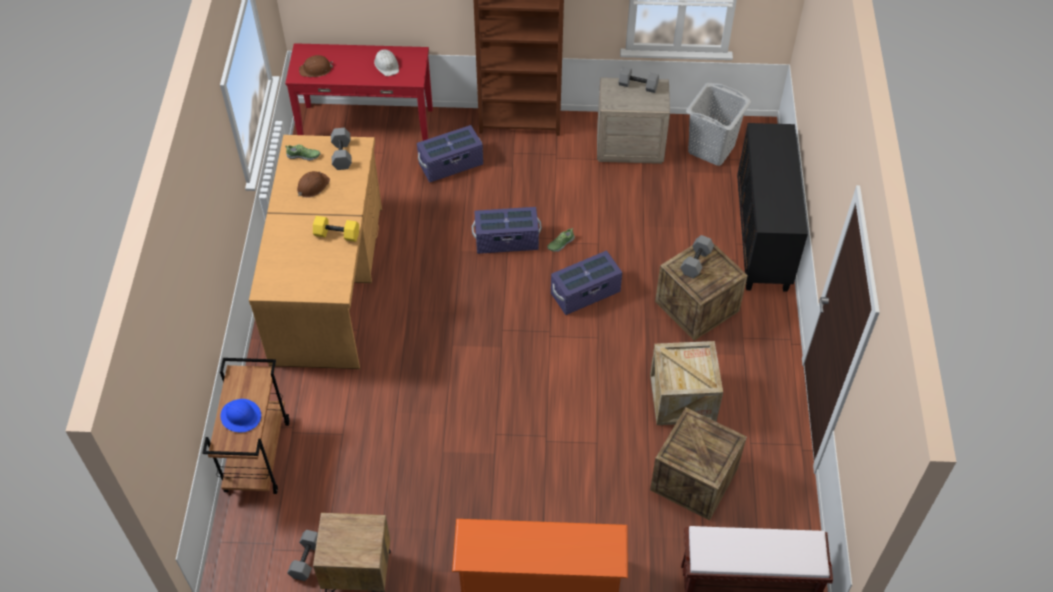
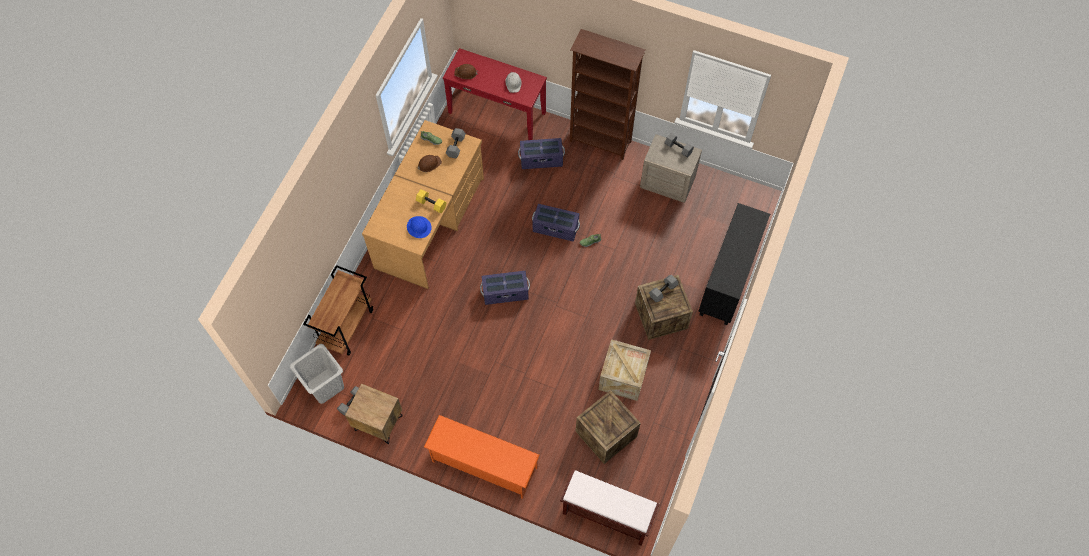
camera: 20 degrees right, 10 degrees up
blue hard hat [221,399,261,433] -> blue hard hat moved to [407,216,431,238]
purple storage box [551,251,622,315] -> purple storage box moved to [480,271,530,305]
grey laundry basket [686,82,751,166] -> grey laundry basket moved to [290,344,344,404]

